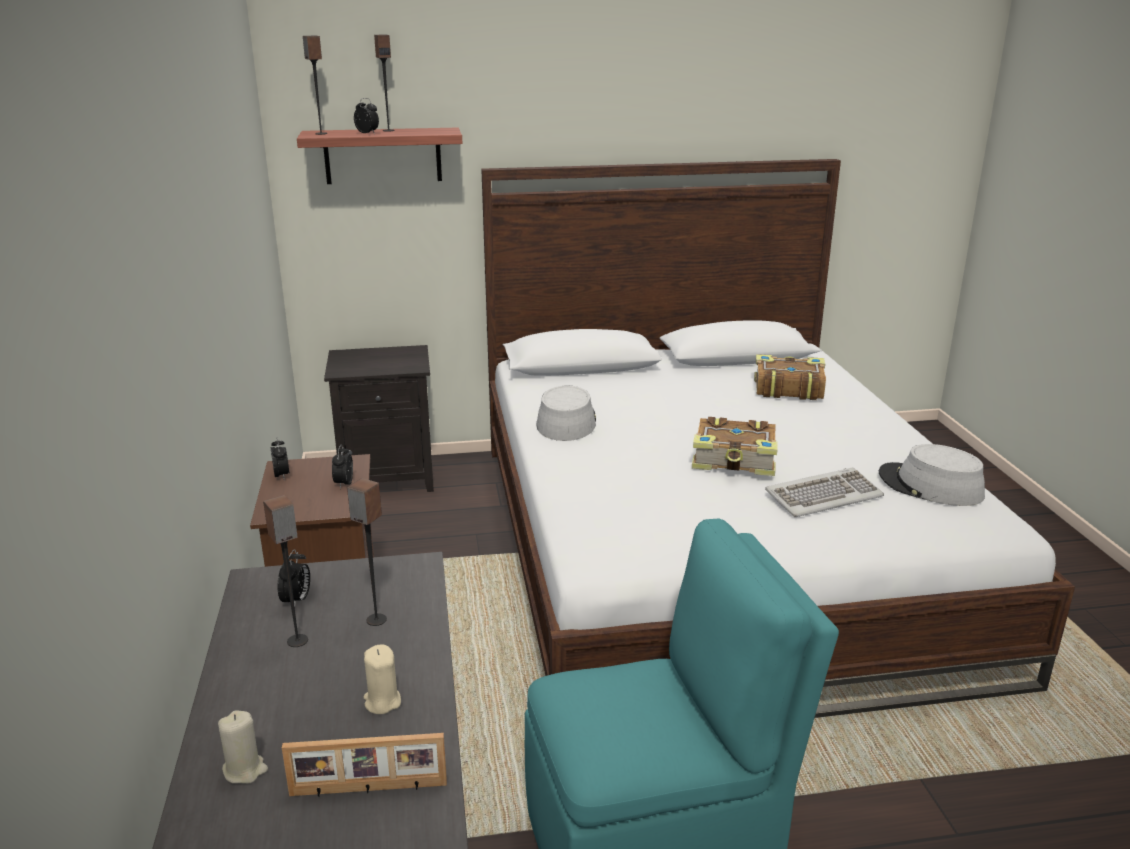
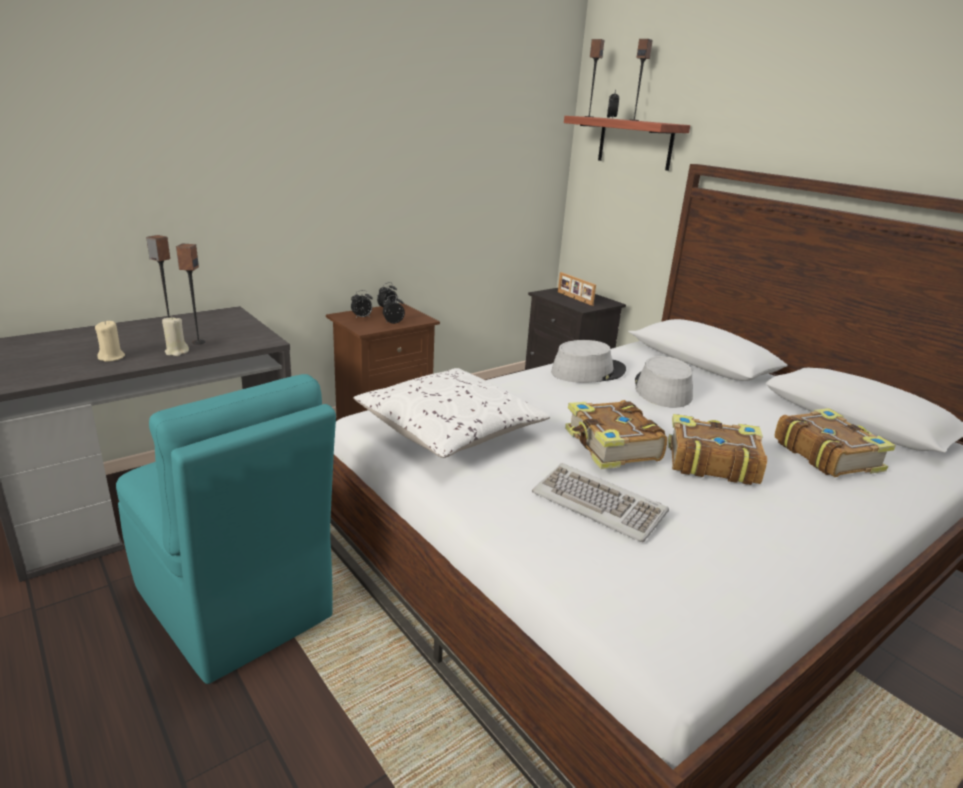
camera: 60 degrees right, 0 degrees up
beige candle [218,710,268,784] -> beige candle moved to [162,316,189,356]
alarm clock [277,549,310,606] -> alarm clock moved to [351,290,373,318]
picture frame [282,733,447,797] -> picture frame moved to [558,272,596,306]
grey hat [878,444,985,506] -> grey hat moved to [635,356,693,408]
none -> white pillow [353,368,550,458]
none -> book [668,414,767,485]

